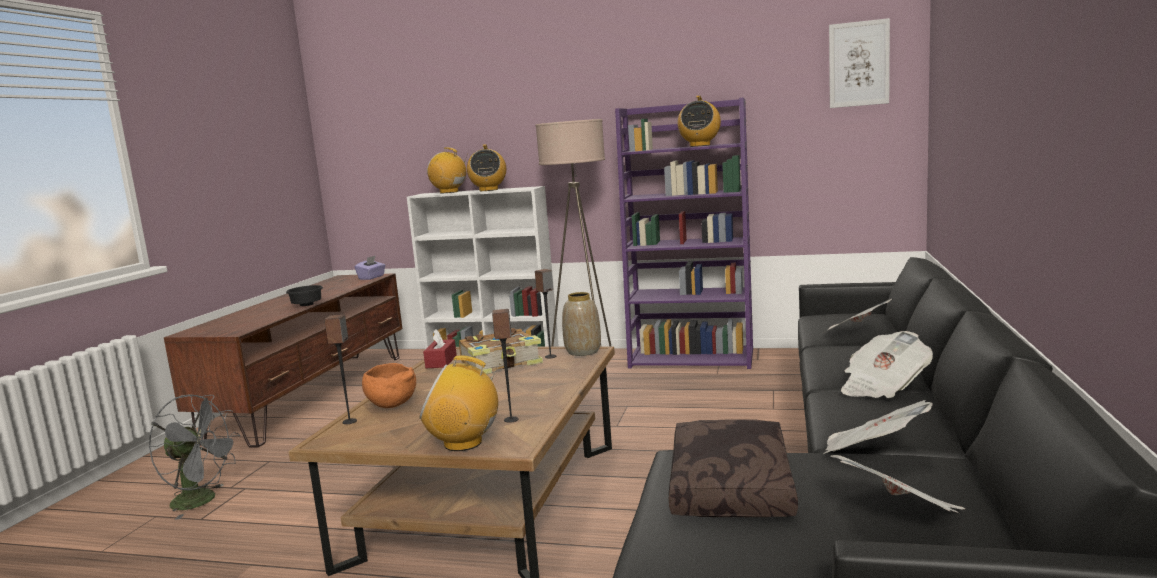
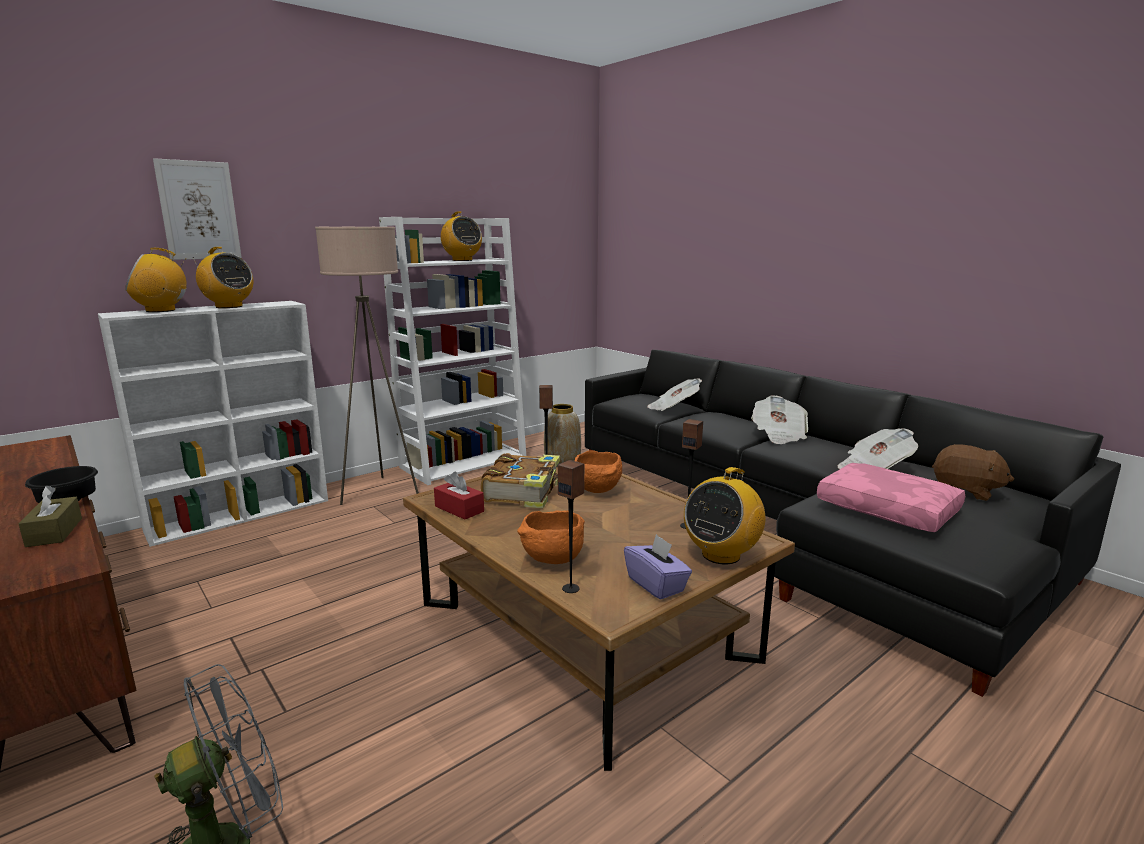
camera: 55 degrees left, 5 degrees up
purple tissue box [355,255,386,280] -> purple tissue box moved to [624,534,692,600]
purple bookcase [615,98,753,369] -> white bookcase [379,217,526,485]
brown pillow [669,419,798,517] -> pink pillow [817,463,965,532]
picture [829,18,890,108] -> picture moved to [153,158,242,260]
newspaper [831,455,965,513] -> brown plush toy [932,444,1014,501]
none -> brown tissue box [19,486,82,547]
none -> orange bowl [574,450,622,493]

